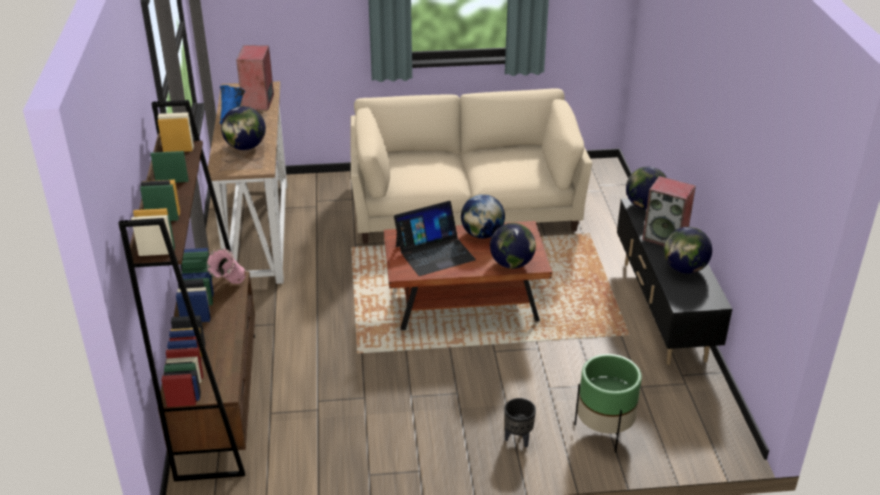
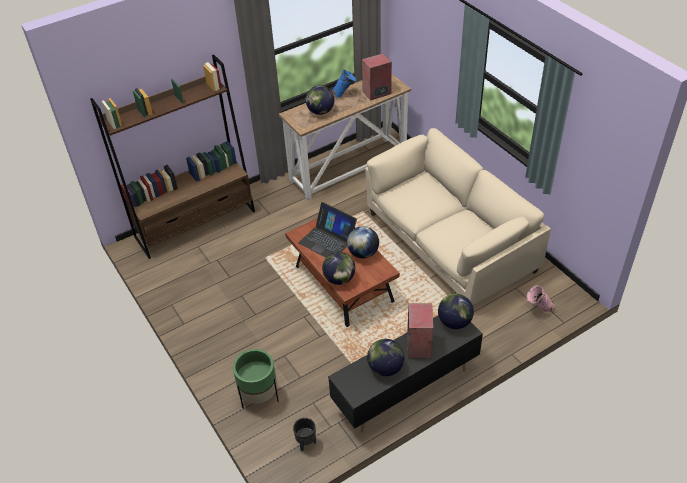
camera: 65 degrees right, 10 degrees up
pink vase [207,248,246,284] -> pink vase moved to [526,285,554,312]
black planter [505,398,536,447] -> black planter moved to [293,418,316,451]

